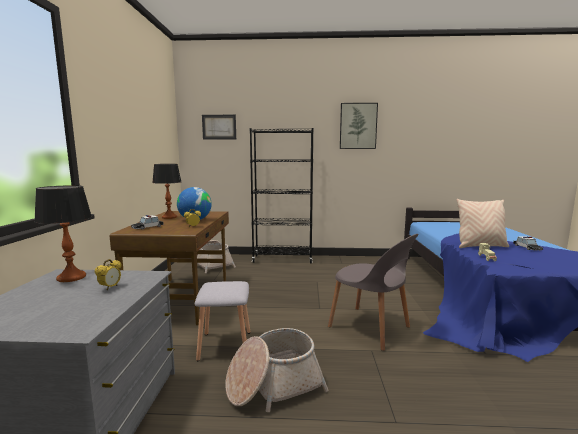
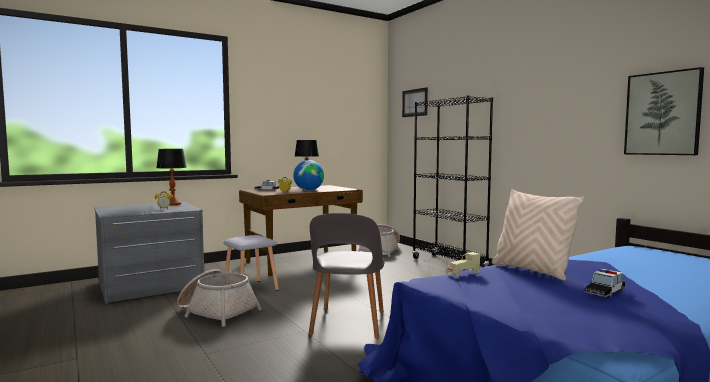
camera: 55 degrees right, 5 degrees down
picture [340,103,378,149] -> picture moved to [624,67,704,155]

